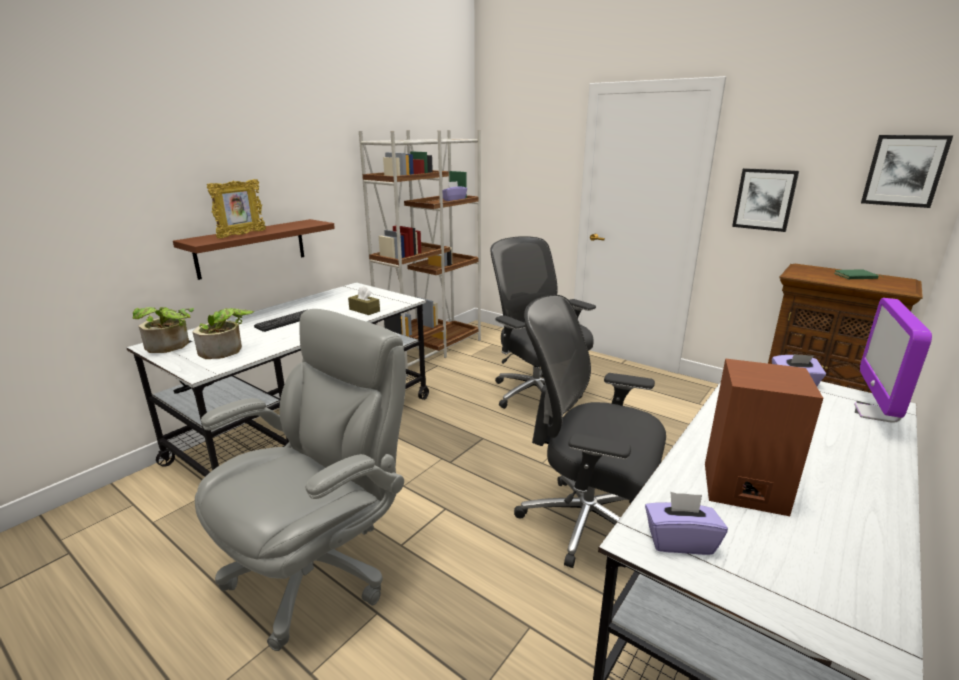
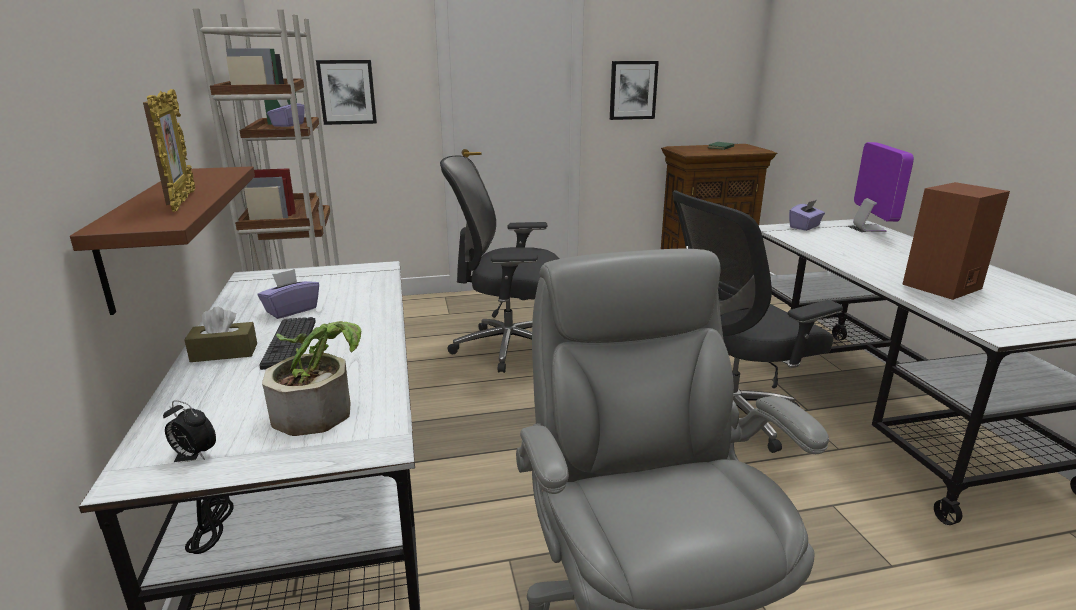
camera: 50 degrees left, 0 degrees up
potted plant [133,307,194,353] -> alarm clock [163,400,216,460]
brown tissue box [348,286,380,315] -> brown tissue box moved to [184,307,257,362]
purple tissue box [645,492,728,555] -> purple tissue box moved to [257,269,319,319]
monitor [854,298,932,423] -> monitor turned 150 degrees counterclockwise [853,142,914,232]
picture [861,135,953,208] -> picture moved to [316,60,377,125]

